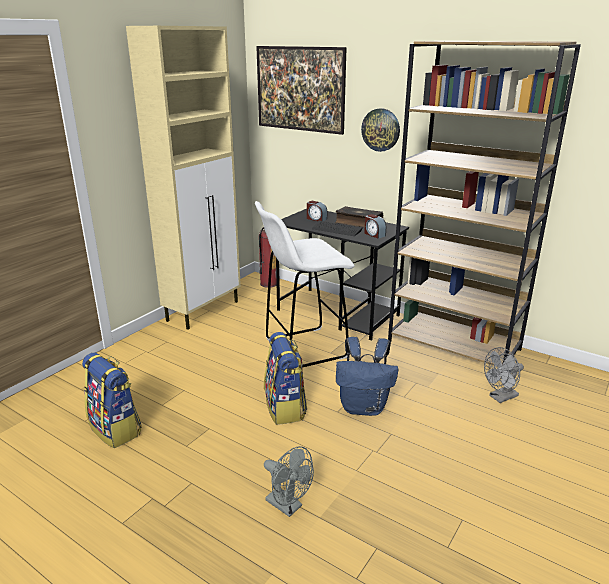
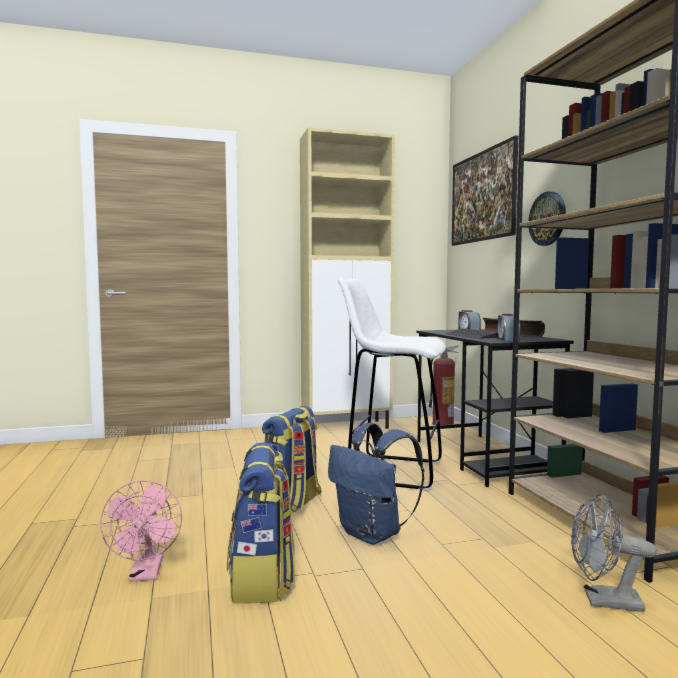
camera: 40 degrees right, 20 degrees down
backpack [82,352,142,448] -> backpack moved to [227,442,295,604]
grey fan [264,446,314,517] -> pink fan [100,480,182,582]

